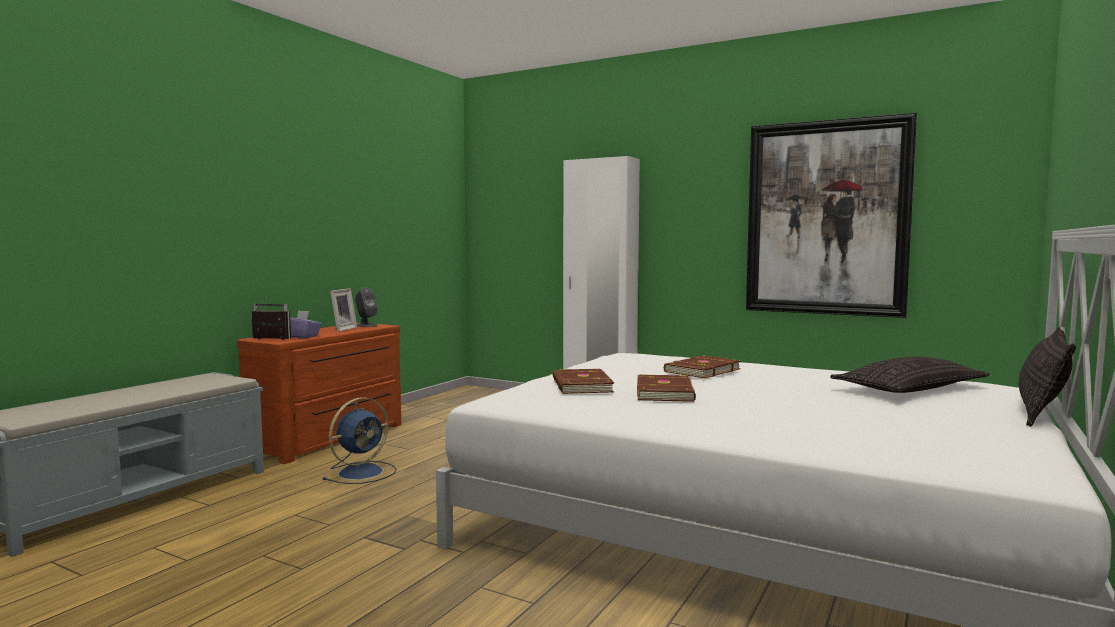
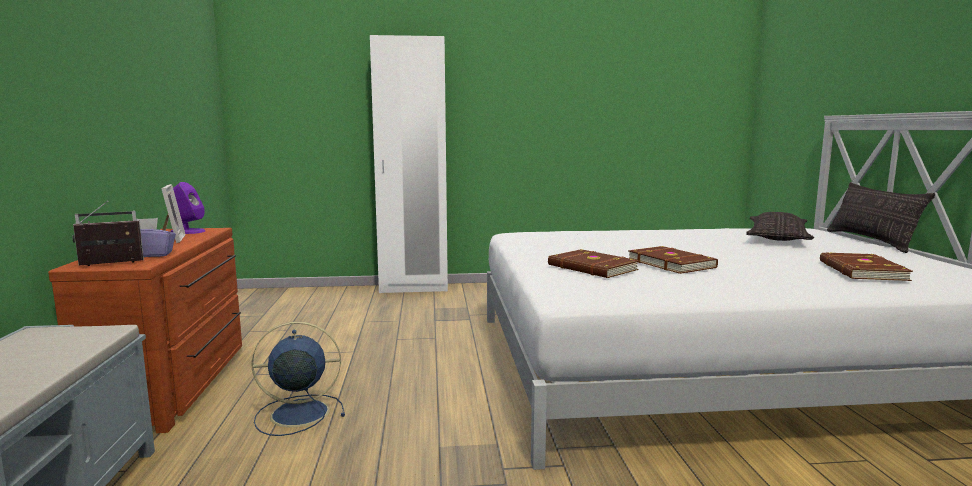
camera: 35 degrees left, 5 degrees up
blue fan [322,398,397,484] -> blue fan turned 105 degrees counterclockwise [251,321,345,436]
grey speaker [355,287,378,327] -> purple speaker [170,182,205,234]
brown book [664,355,741,378] -> brown book moved to [820,252,913,281]
picture [746,113,917,318] -> none

